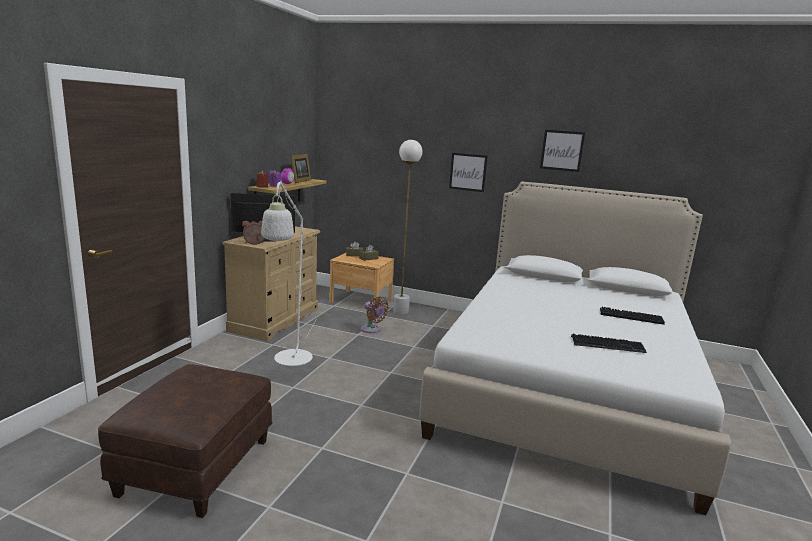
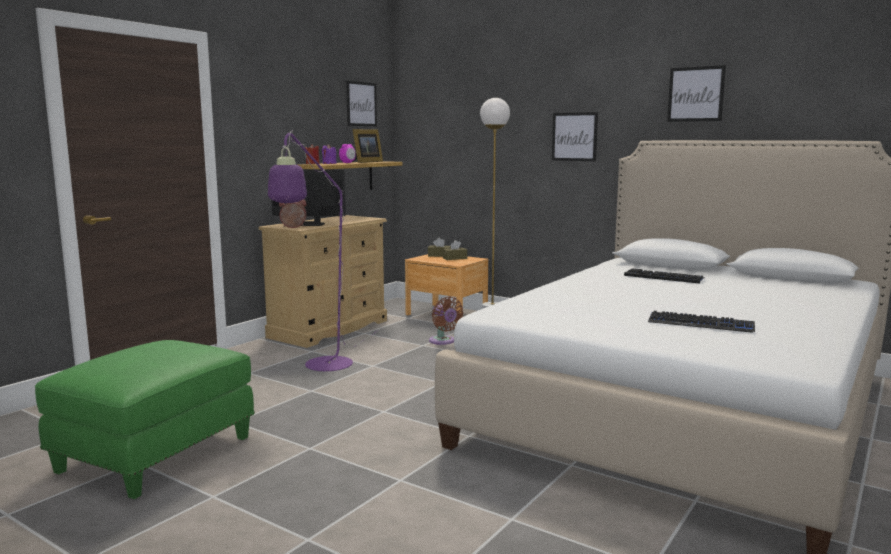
camera: 15 degrees right, 5 degrees down
brown ottoman [98,364,273,518] -> green ottoman [35,340,255,499]
white floor lamp [261,180,317,366] -> purple floor lamp [268,131,380,371]
keyboard [600,307,665,325] -> keyboard moved to [624,268,705,283]
none -> picture [346,81,377,126]

